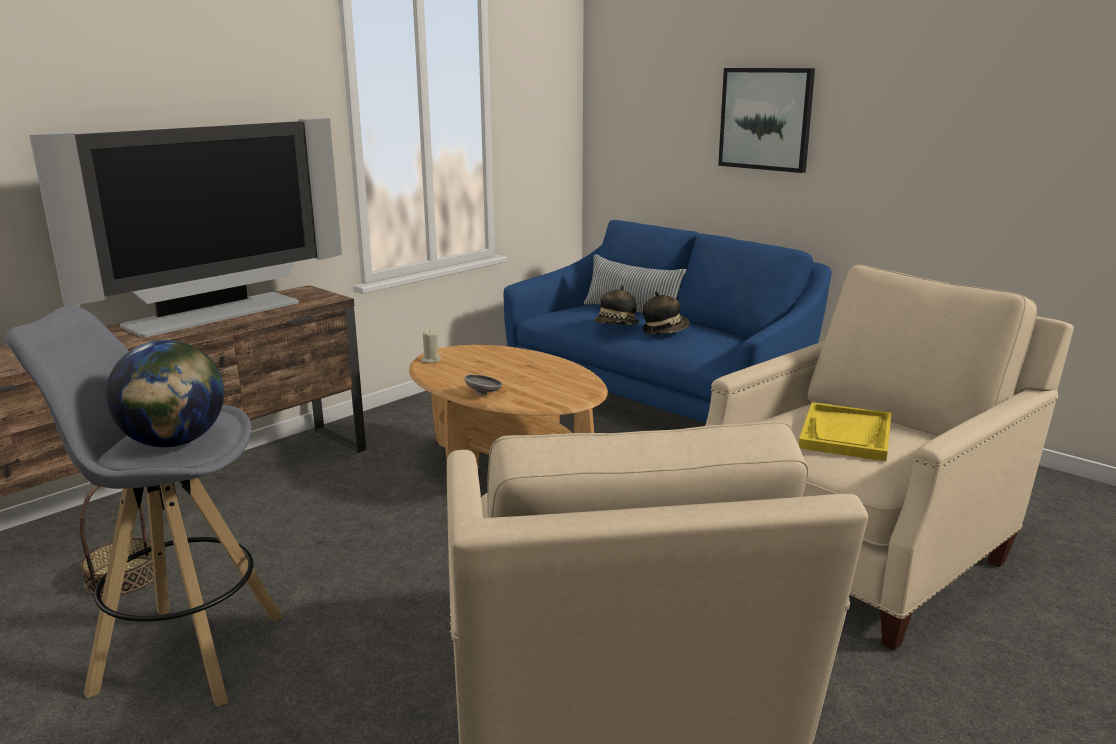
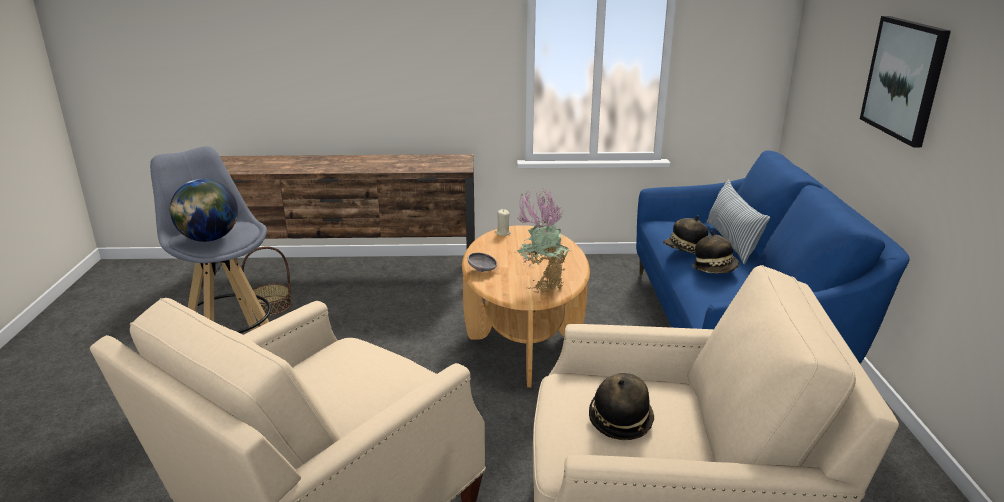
camera: 45 degrees right, 5 degrees up
television [29,118,342,337] -> none
yellow tray [799,402,891,461] -> hat [589,373,654,440]
none -> potted plant [517,188,571,294]

